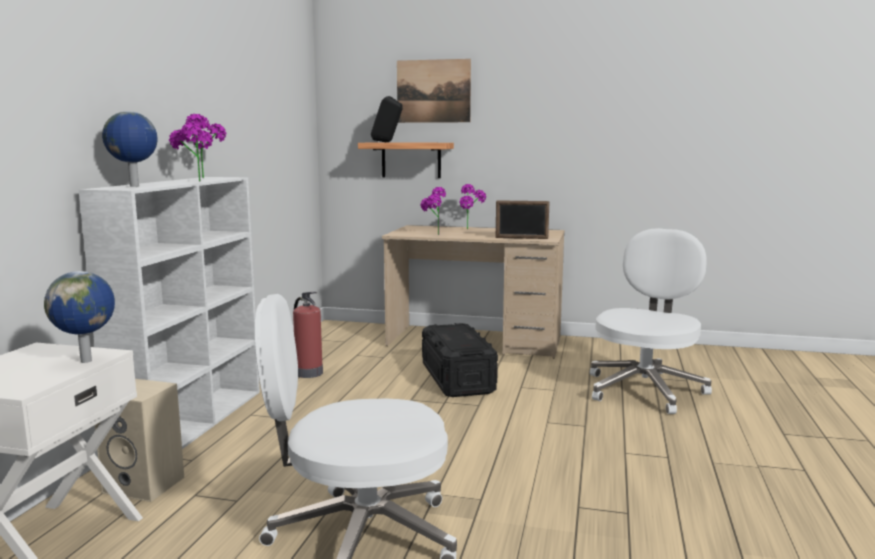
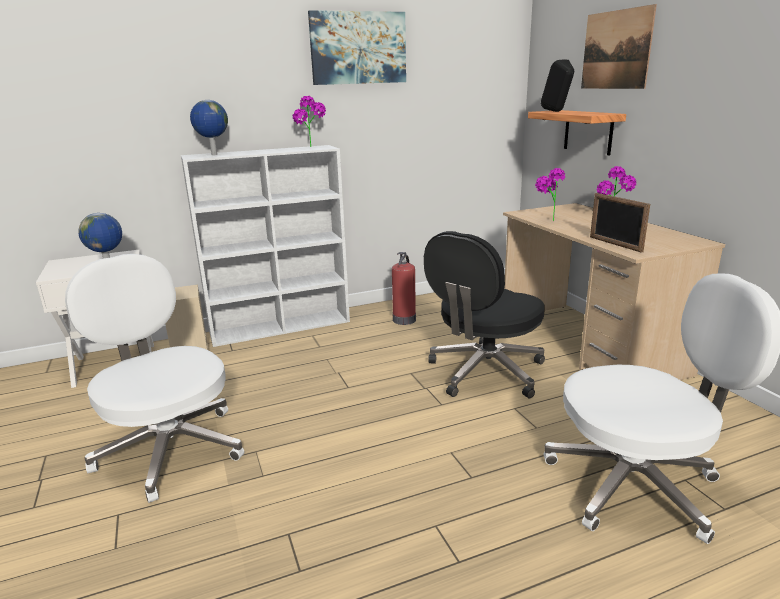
camera: 55 degrees right, 10 degrees up
potted plant [169,114,207,181] -> none
black storage box [422,323,498,397] -> black office chair [424,231,545,398]
none -> picture [308,10,406,85]

